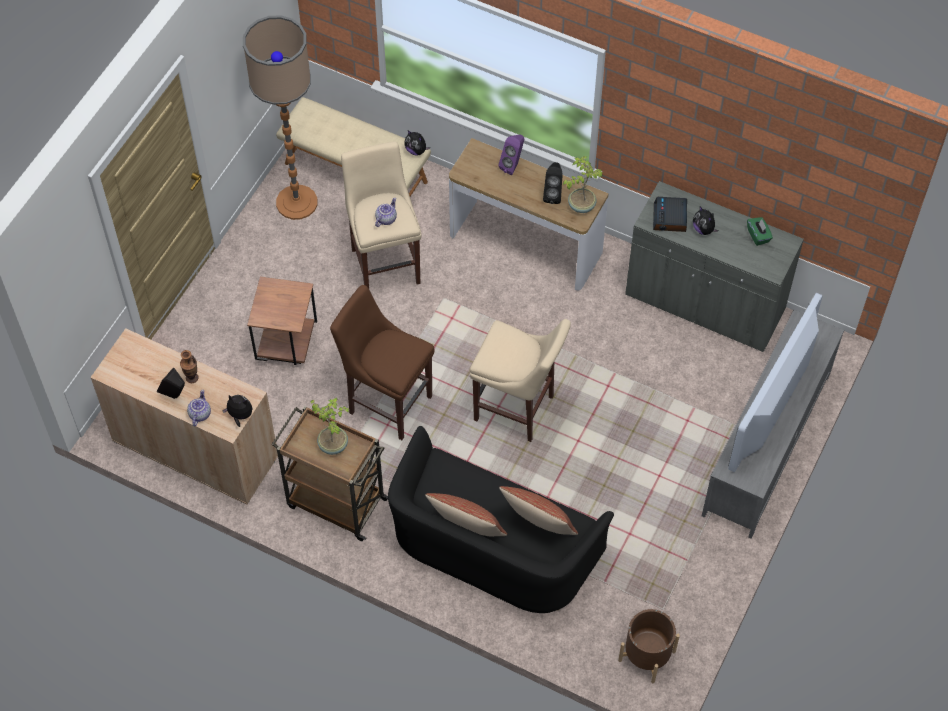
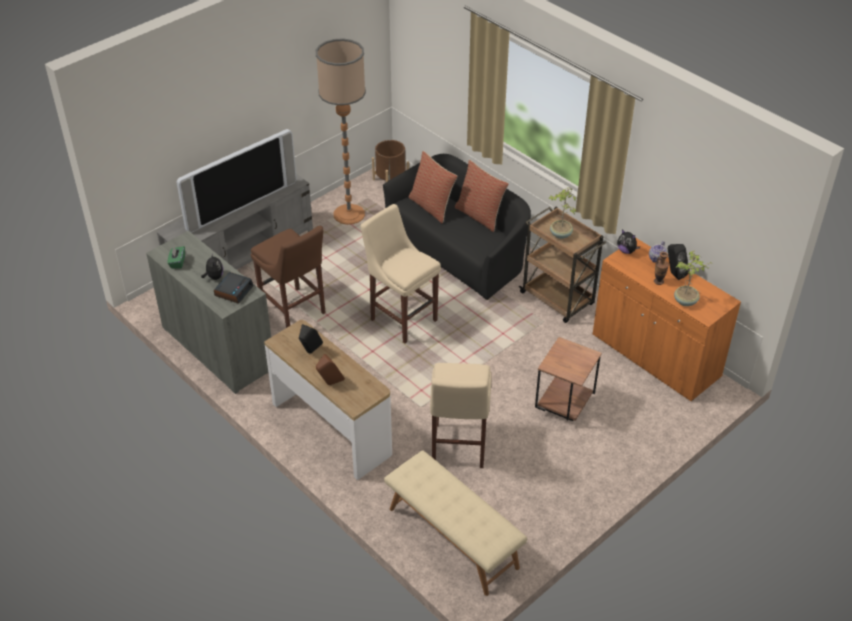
camera: 160 degrees left, 15 degrees down
beige cabinet [90,328,278,505] -> orange cabinet [593,238,741,402]
floor lamp [243,15,317,220] -> floor lamp moved to [316,38,366,225]
brown stool [330,285,434,440] -> brown stool moved to [251,226,326,328]
teapot [375,198,397,227] -> none
plush toy [405,130,430,156] -> none
purple speaker [498,134,524,175] -> brown speaker [316,354,345,385]
potted plant [563,156,603,213] -> potted plant moved to [674,250,713,306]

